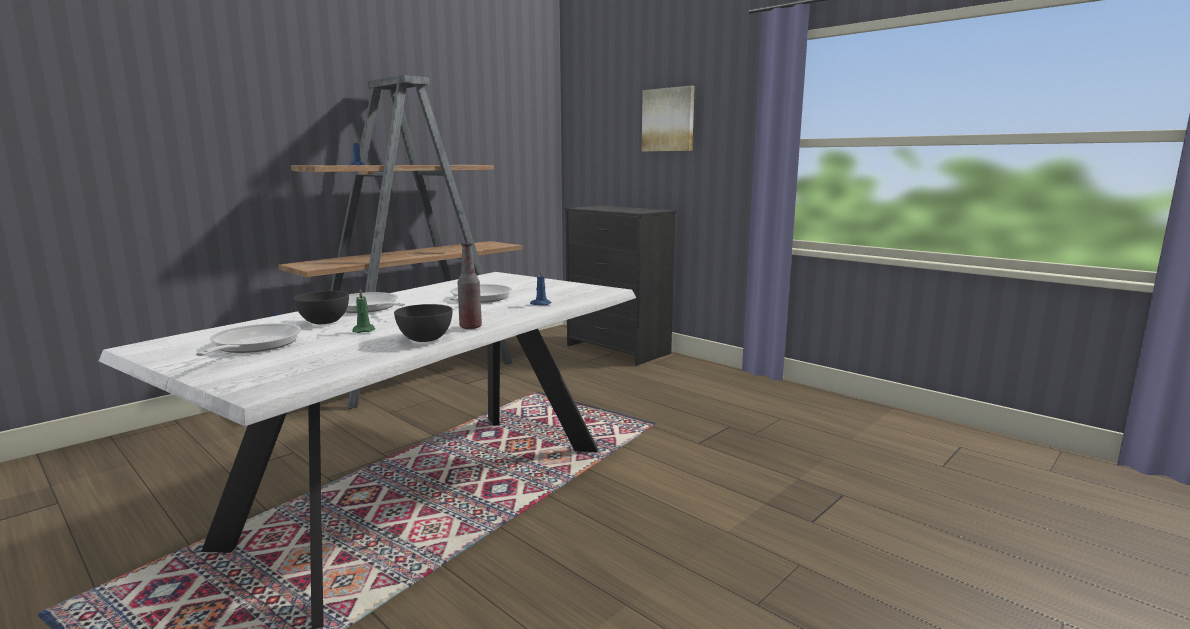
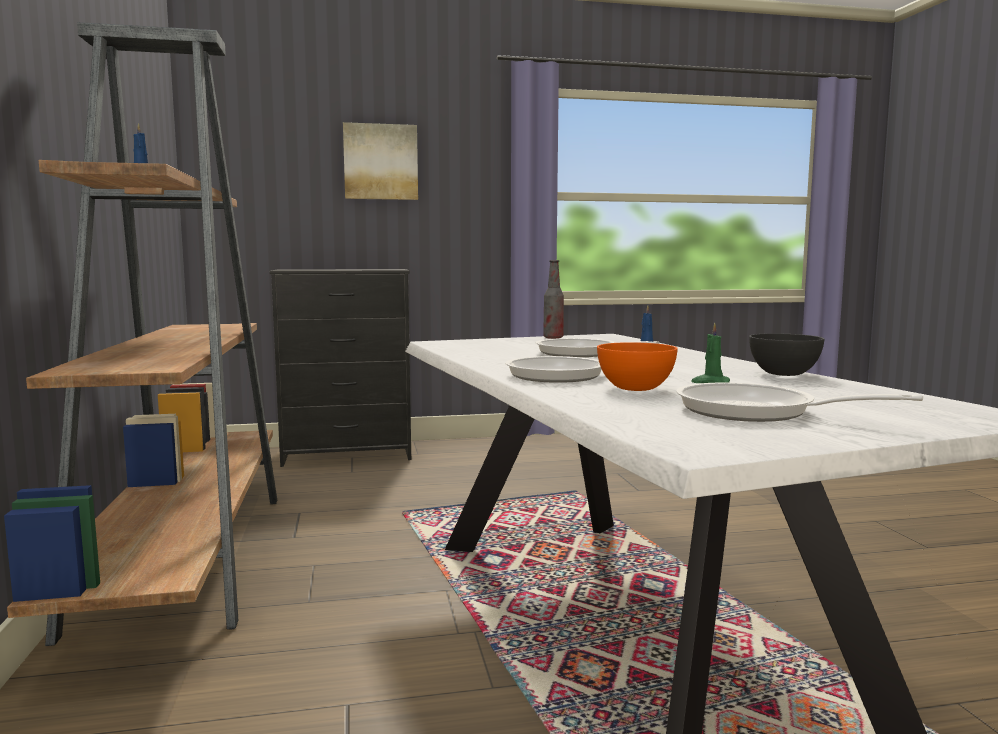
camera: 55 degrees left, 5 degrees down
grey bowl [294,291,349,324] -> orange bowl [597,342,678,391]
bottle [457,243,482,329] -> bottle moved to [543,260,564,339]

